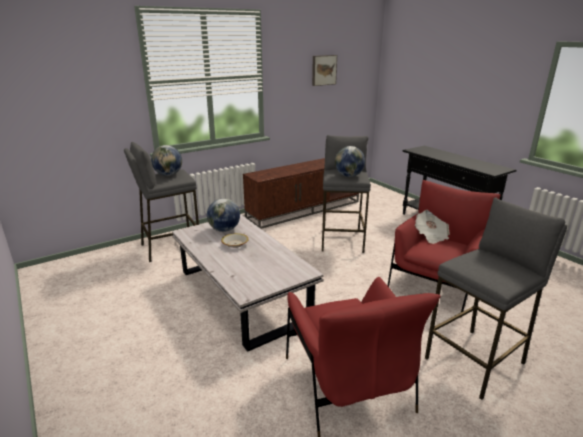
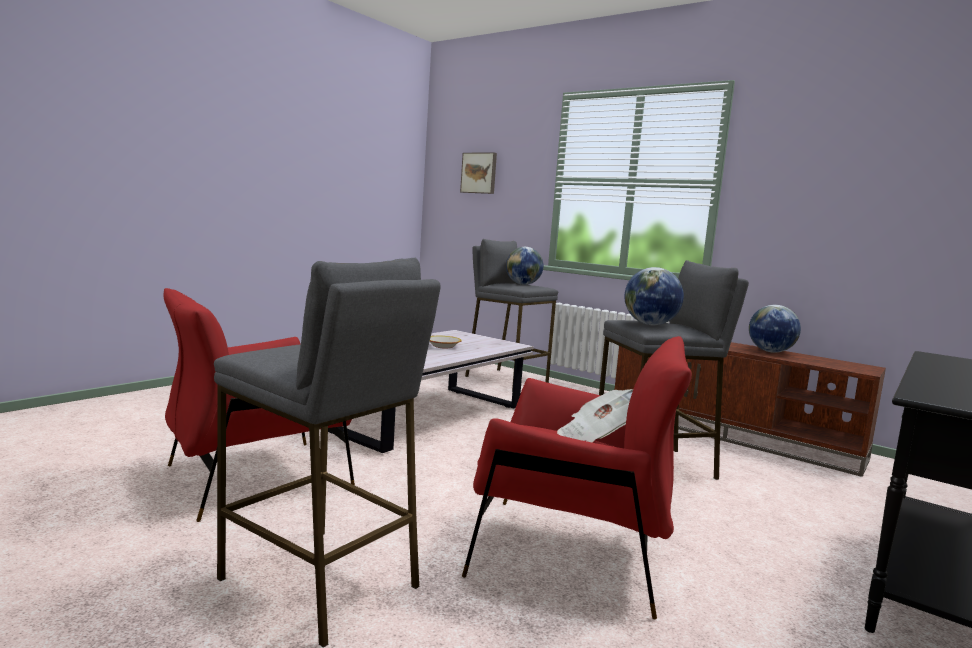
camera: 70 degrees right, 15 degrees down
globe [207,198,240,232] -> globe moved to [749,305,801,353]
picture [312,55,337,86] -> picture moved to [460,152,497,194]

